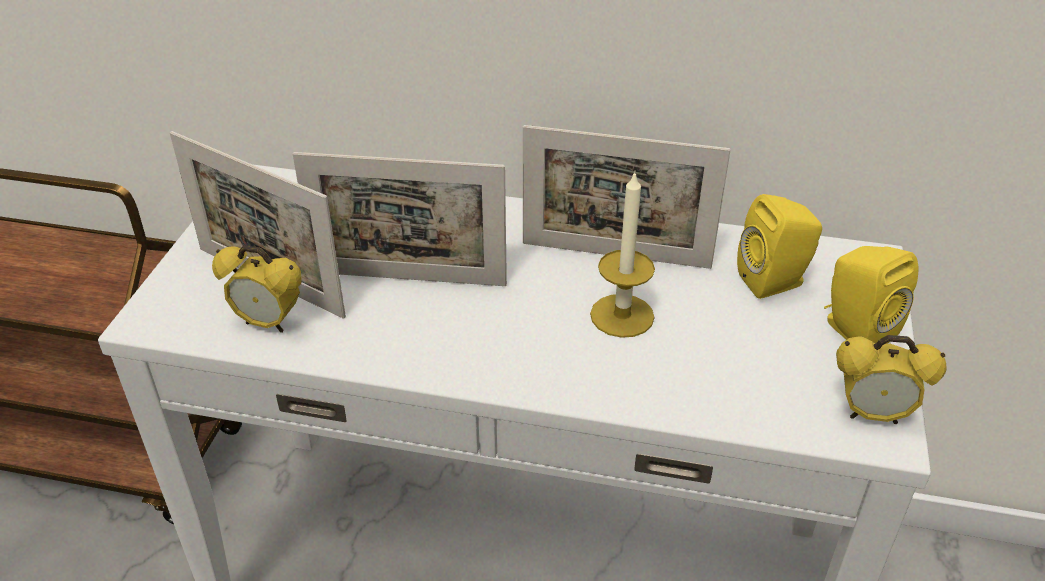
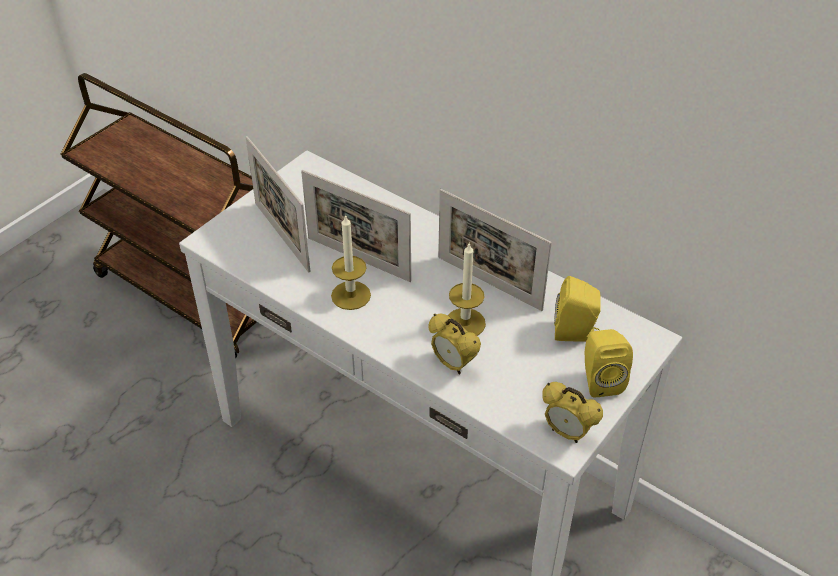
camera: 25 degrees right, 5 degrees up
alarm clock [212,245,302,332] -> alarm clock moved to [429,314,481,374]
none -> candle [331,214,371,310]

